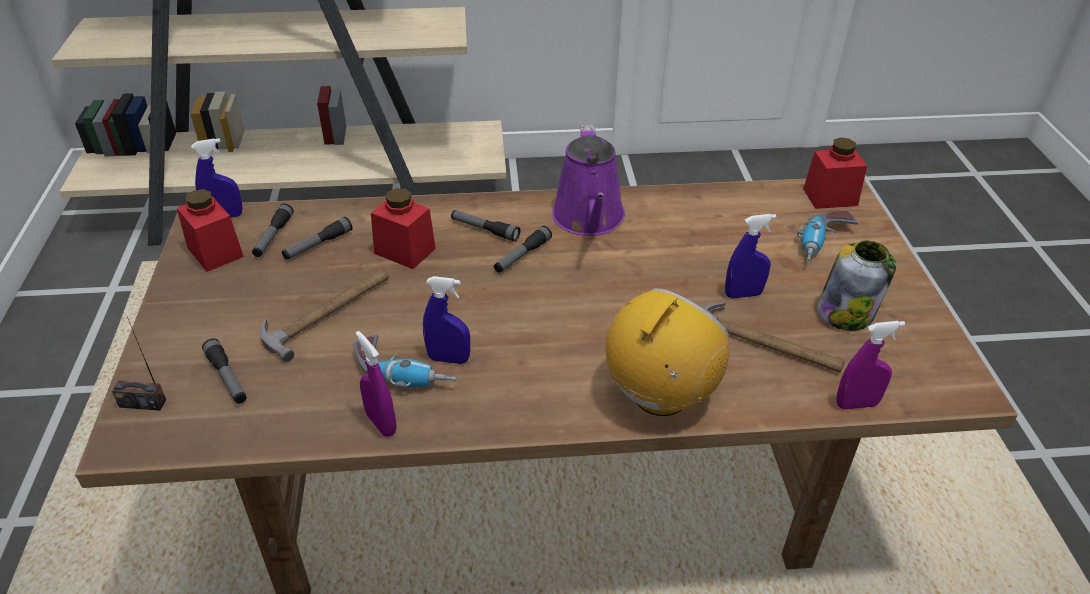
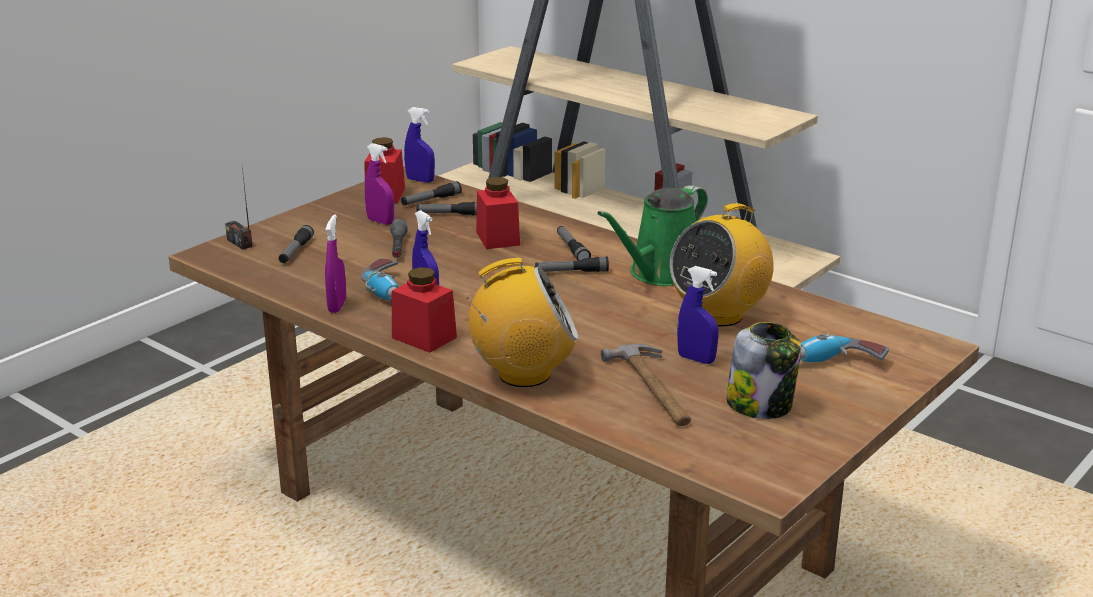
camera: 45 degrees right, 15 degrees down
hammer [260,269,389,362] -> grey flashlight [390,219,408,258]
purple watering can [552,125,625,236] -> green watering can [597,185,708,286]
red jar [803,137,867,209] -> red jar moved to [392,267,457,353]
purple spray bottle [836,321,905,409] -> purple spray bottle moved to [365,143,394,225]
none -> radio [670,203,774,327]

